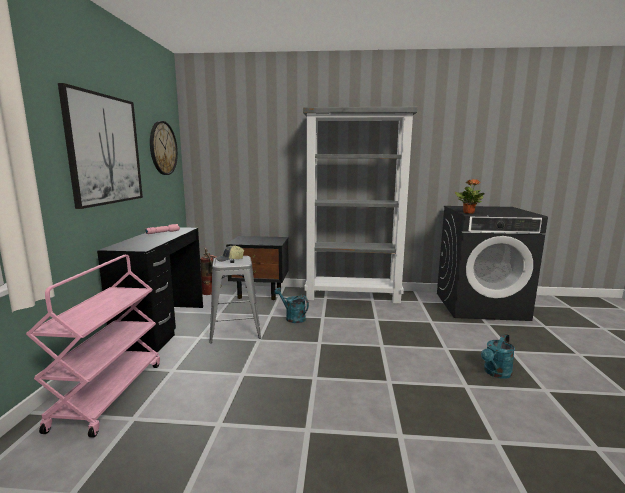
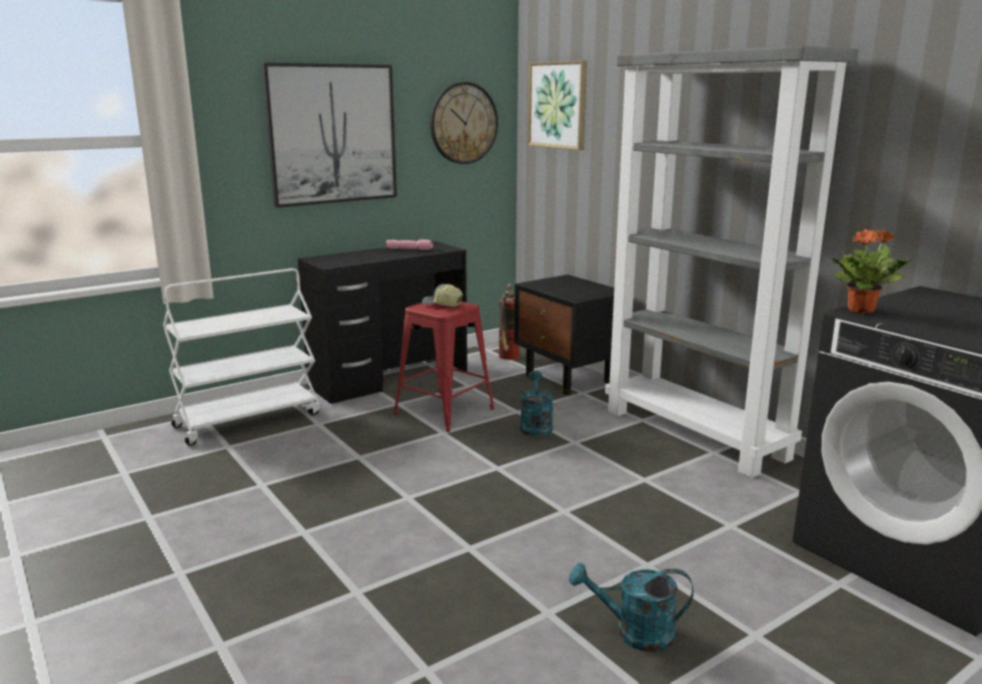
camera: 50 degrees right, 5 degrees up
pink cart [26,255,160,438] -> white cart [163,268,320,446]
grey stool [209,256,261,343] -> red stool [394,301,495,432]
none -> picture [528,61,587,150]

